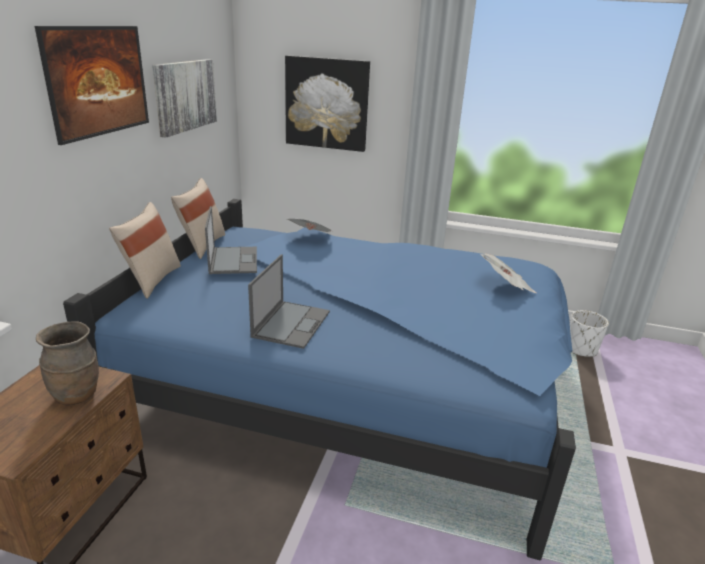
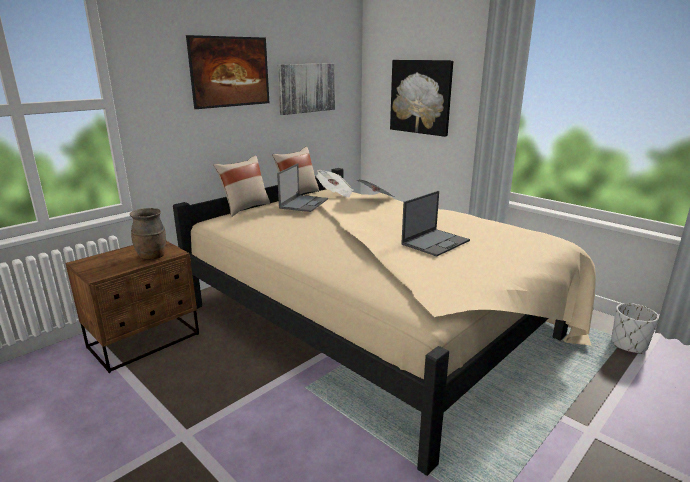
camera: 30 degrees right, 5 degrees down
blue bed [63,199,576,561] -> beige bed [173,168,596,476]
laptop [248,254,330,349] -> laptop moved to [401,191,470,257]
newspaper [480,253,537,293] -> newspaper moved to [316,170,353,198]

